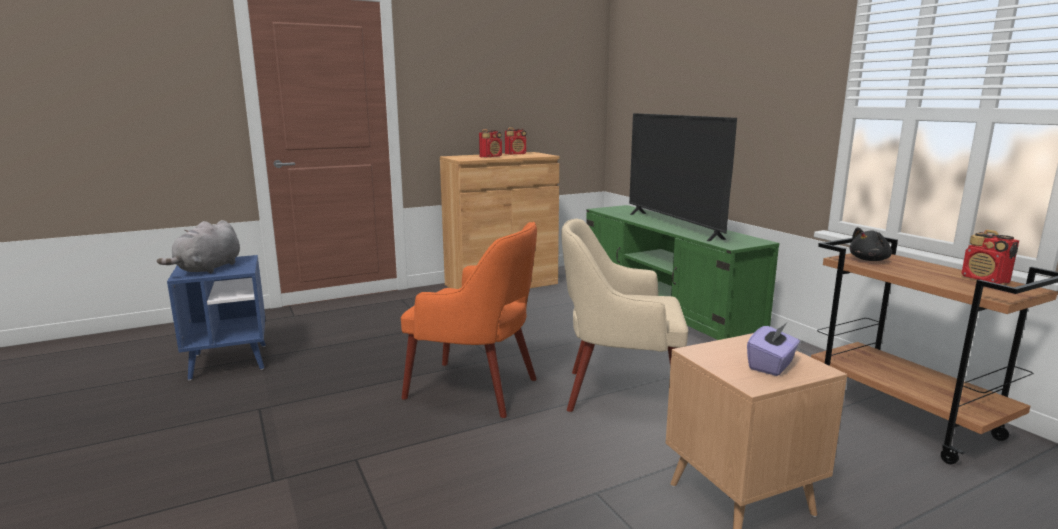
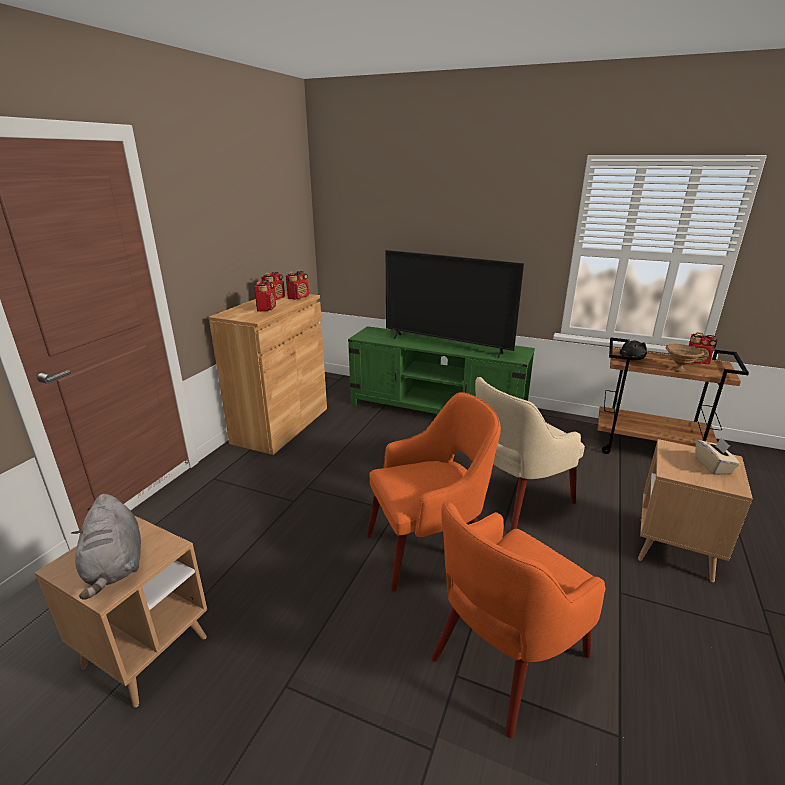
camera: 40 degrees left, 10 degrees up
blue side table [167,255,266,380] -> brown side table [35,515,207,707]
purple tissue box [747,323,800,376] -> beige tissue box [695,438,740,475]
none -> radio [286,271,309,300]
none -> orange armchair [431,502,606,738]
none -> brown bowl [666,344,704,372]

